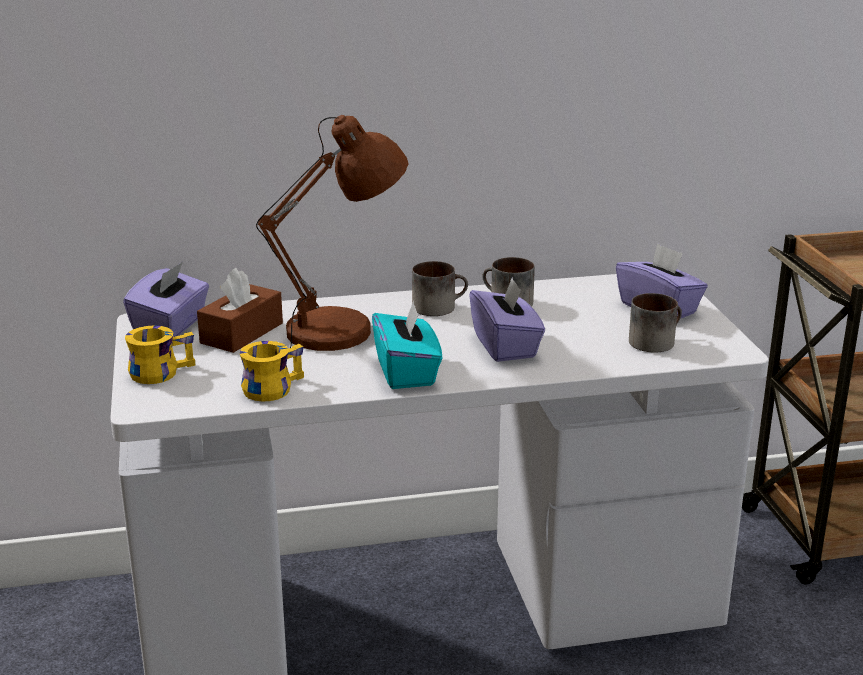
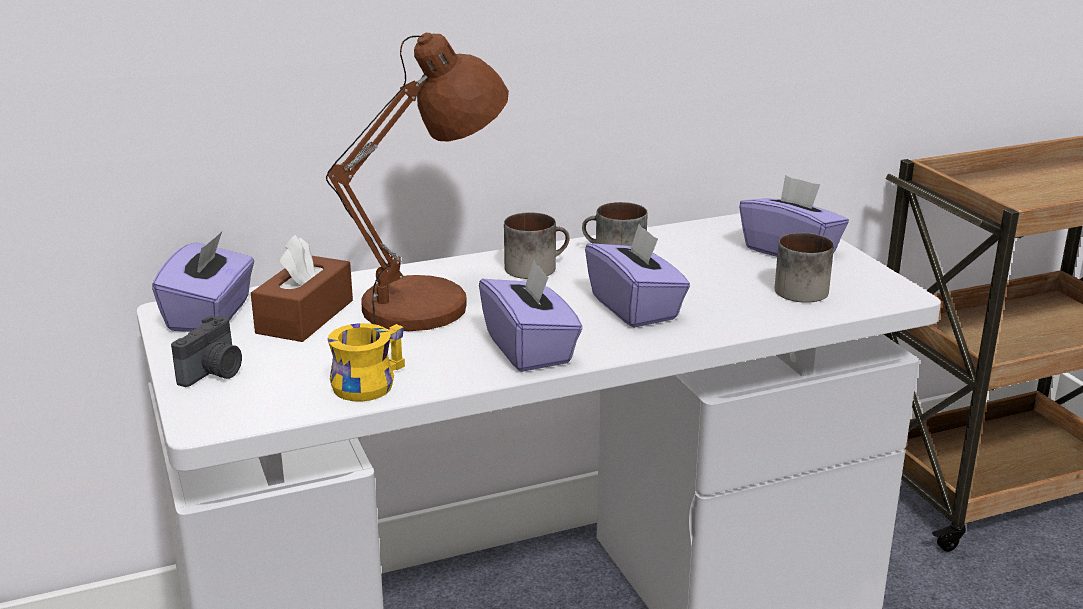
camera: 10 degrees left, 0 degrees up
yellow mug [125,326,196,384] -> camera [171,315,242,387]
turquoise tissue box [372,301,442,389] -> purple tissue box [479,260,583,372]

